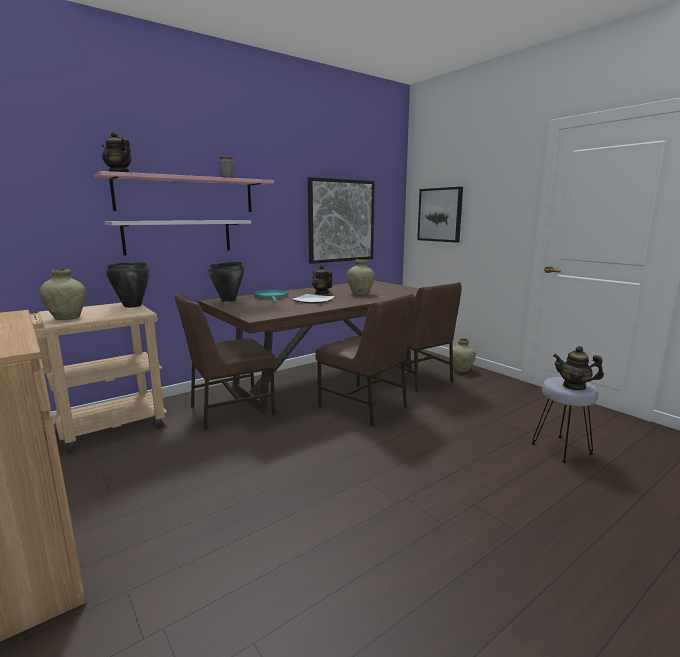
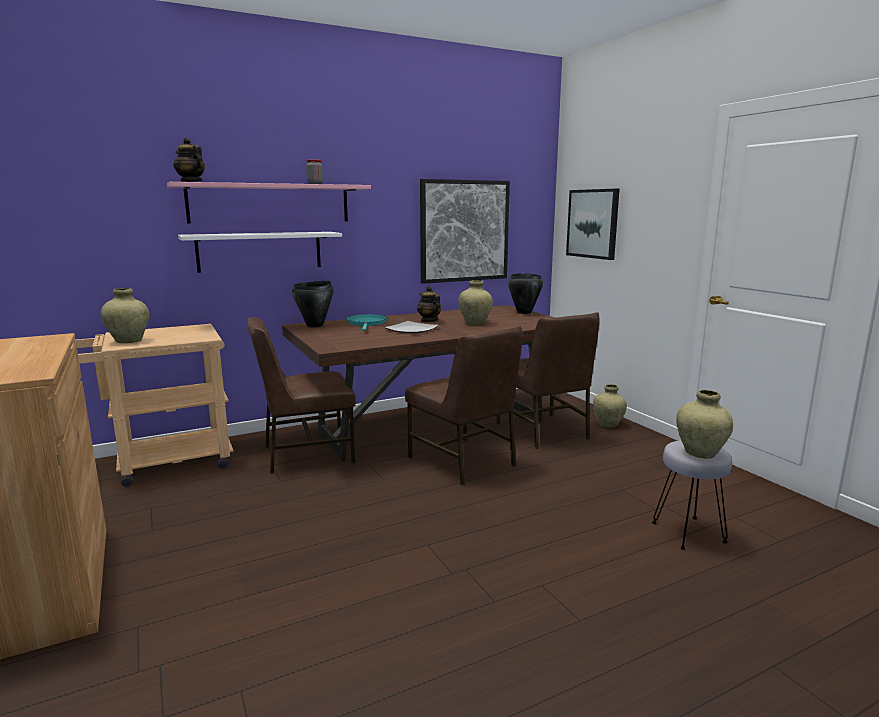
camera: 10 degrees right, 0 degrees up
black cooking pot [106,262,150,308] -> black cooking pot moved to [508,273,543,314]
teapot [553,346,604,391] -> beige vase [676,390,733,459]

